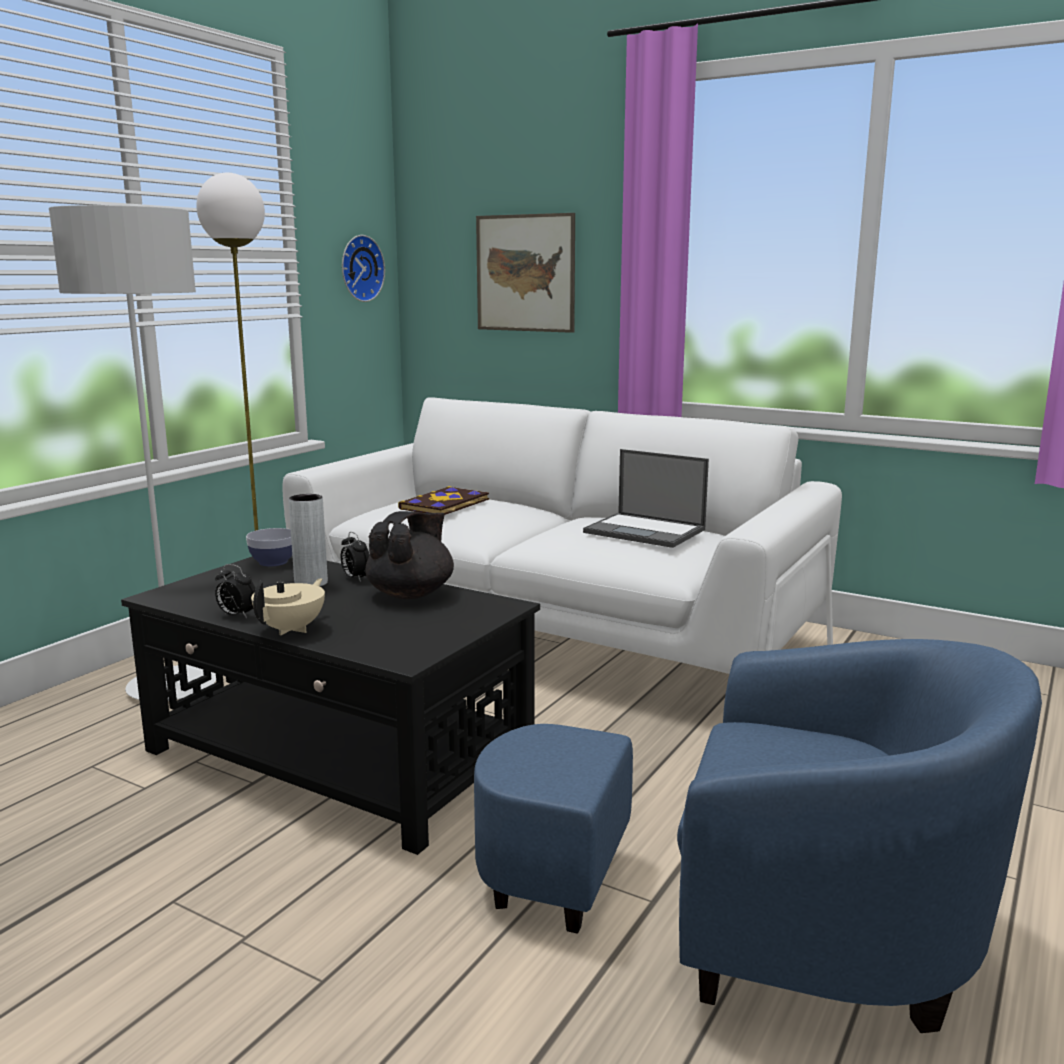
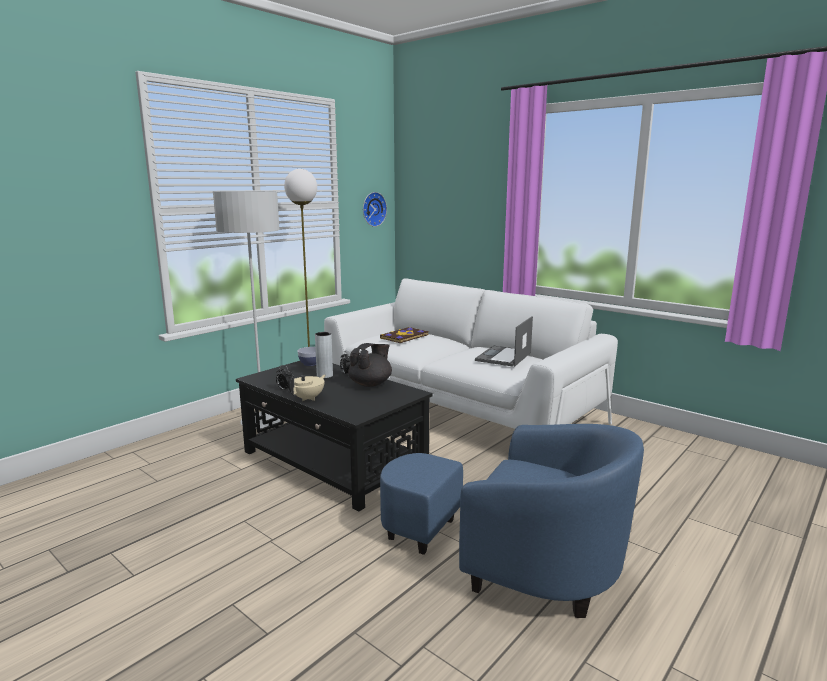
camera: 10 degrees right, 0 degrees up
picture [476,213,575,333] -> none
laptop [583,449,709,548] -> laptop turned 75 degrees clockwise [475,316,533,367]

